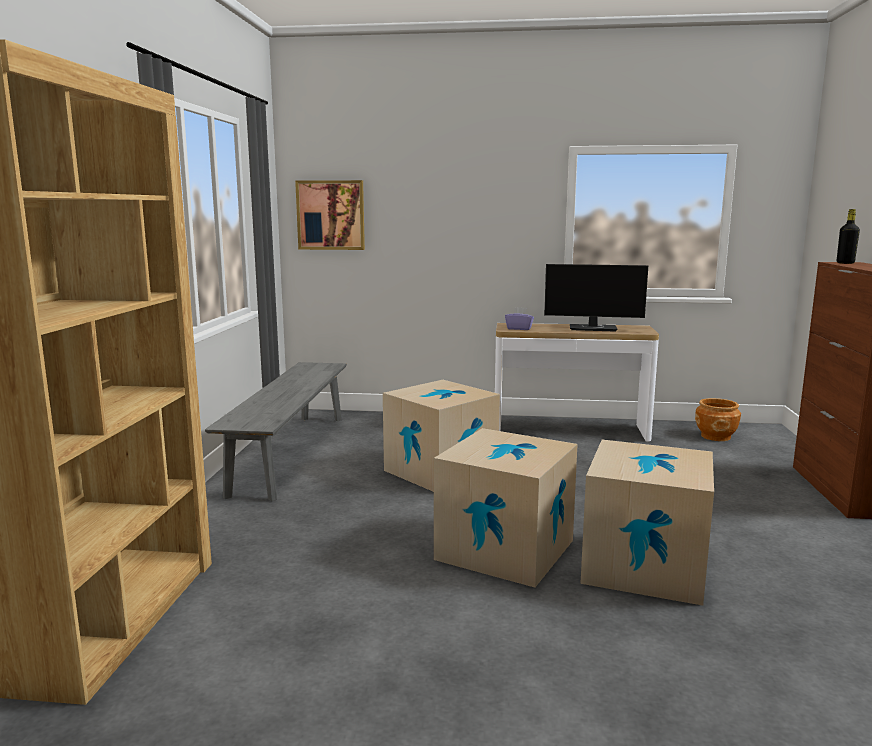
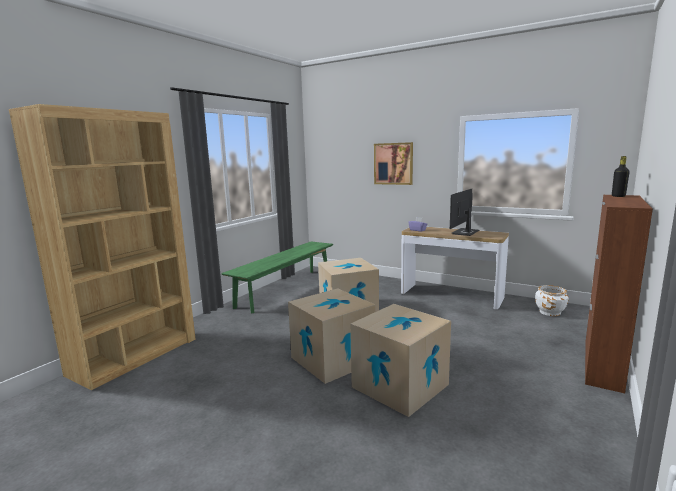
camera: 25 degrees right, 0 degrees up
grey bench [205,362,347,501] -> green bench [221,242,333,314]
picture [295,180,365,250] -> picture moved to [374,142,413,185]
monitor [544,264,648,332] -> monitor turned 90 degrees clockwise [450,189,479,236]
brown planter [695,398,741,441] -> white planter [535,285,569,316]

